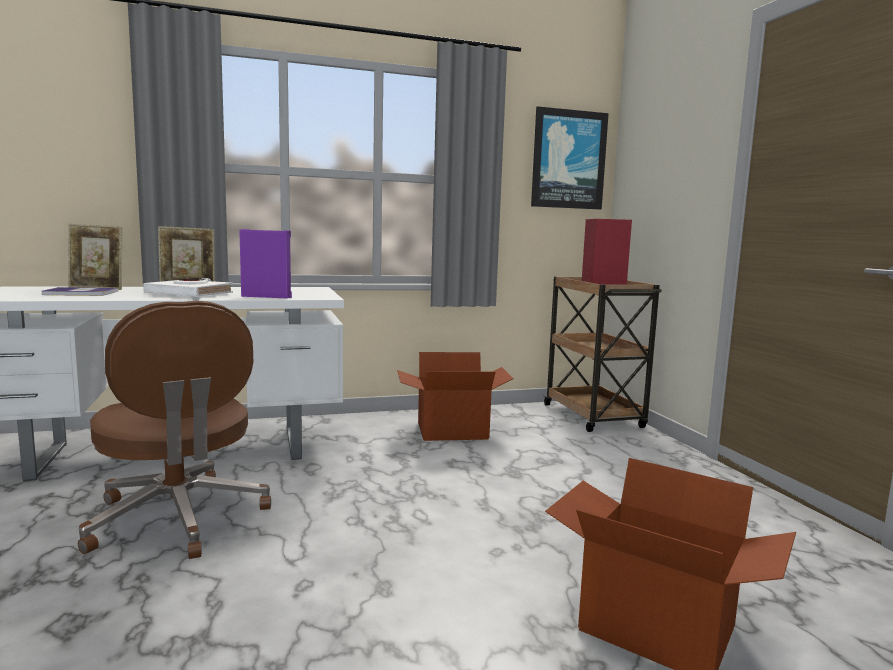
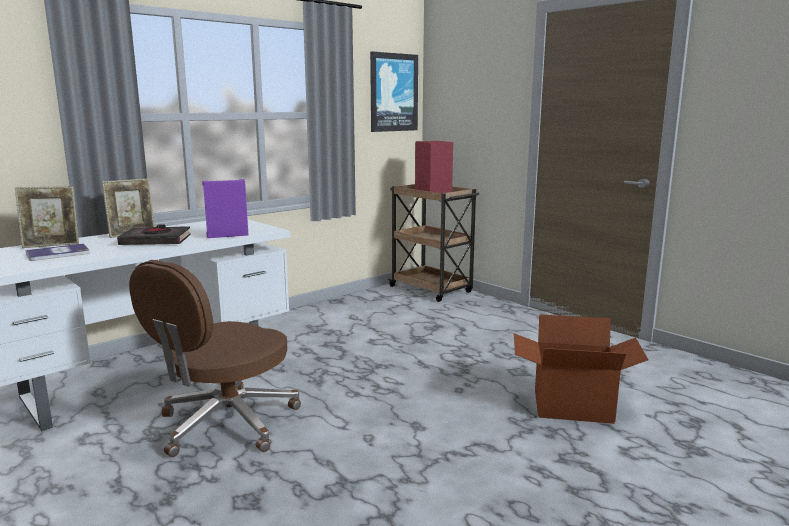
camera: 25 degrees left, 5 degrees up
brown office chair [78,301,271,559] -> brown office chair turned 90 degrees clockwise [129,260,301,457]
white book [143,278,233,297] -> black book [117,225,191,245]
cardboard box [397,352,513,441] -> none

